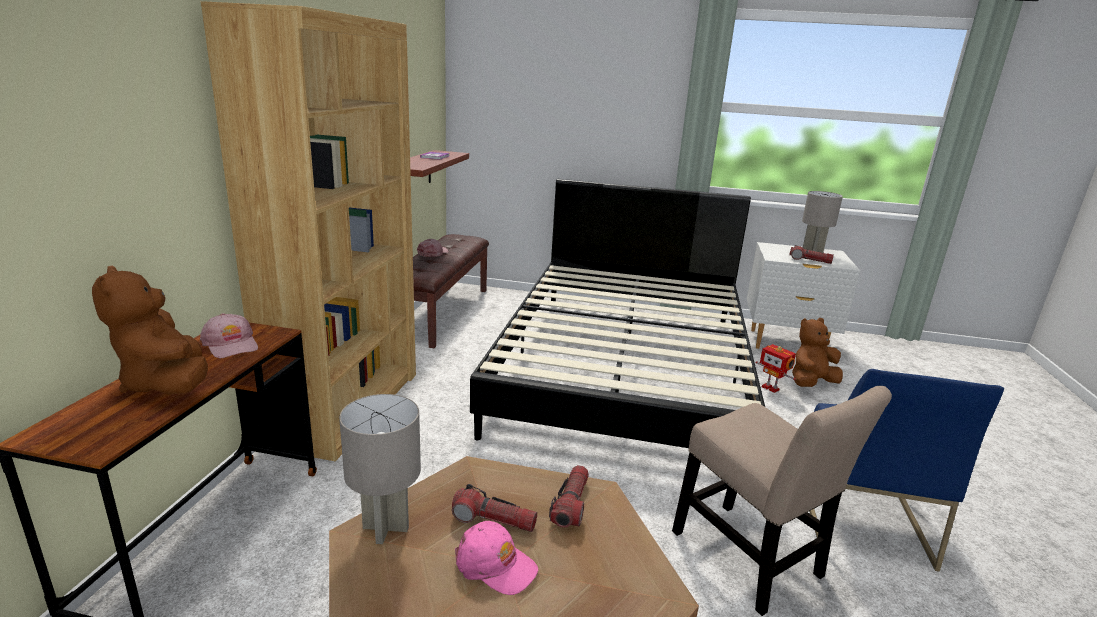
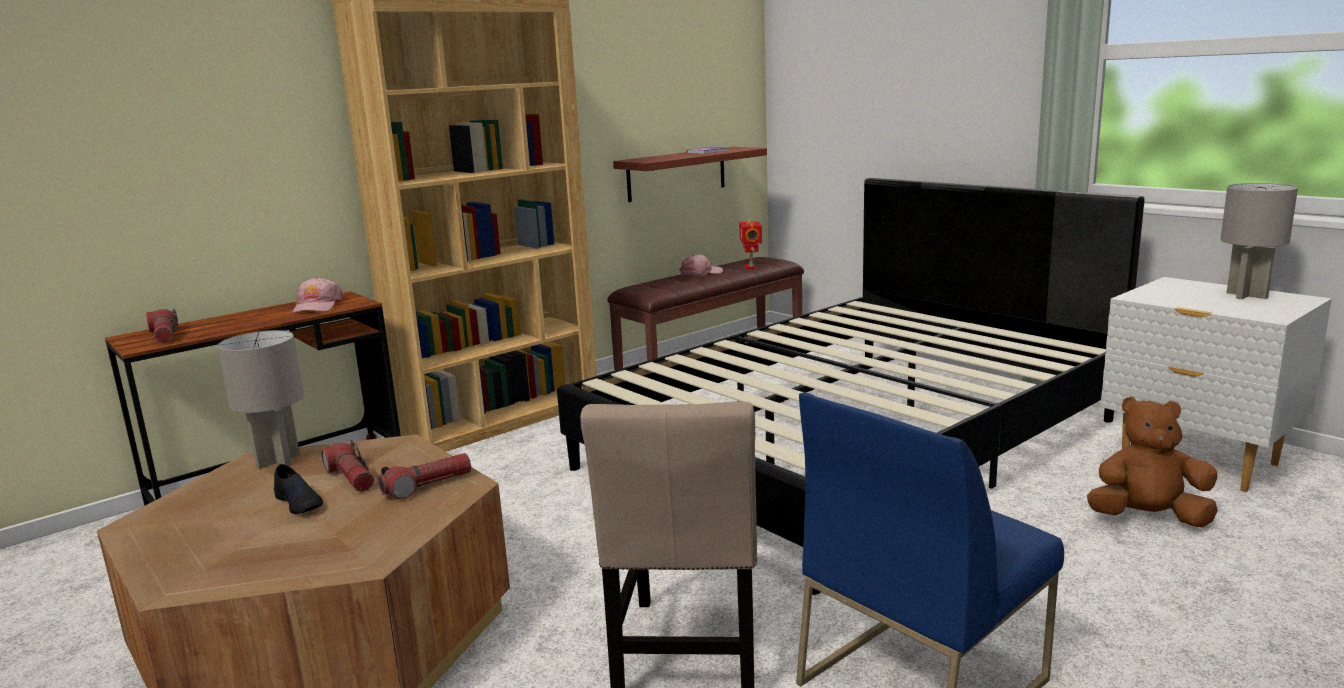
camera: 40 degrees right, 5 degrees down
brown plush toy [92,265,208,395] -> none
pink cap [455,521,538,595] -> black shoe [274,464,323,514]
toy robot [756,344,796,393] -> toy robot moved to [739,219,762,270]
flashlight [789,245,834,264] -> flashlight moved to [146,308,178,343]

